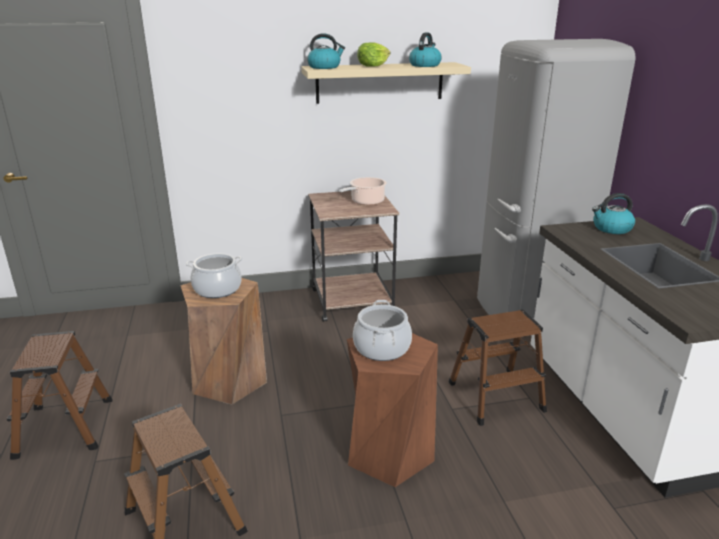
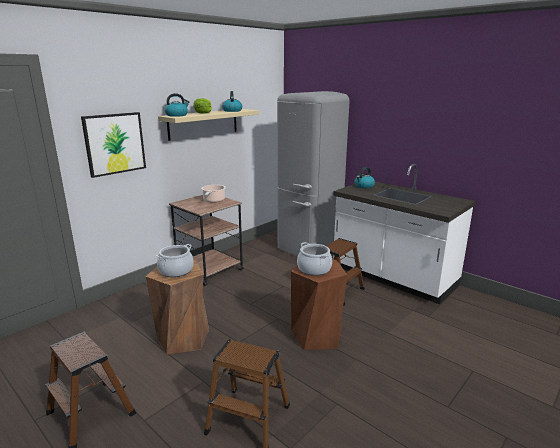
camera: 35 degrees left, 5 degrees down
none -> picture [81,112,146,178]

